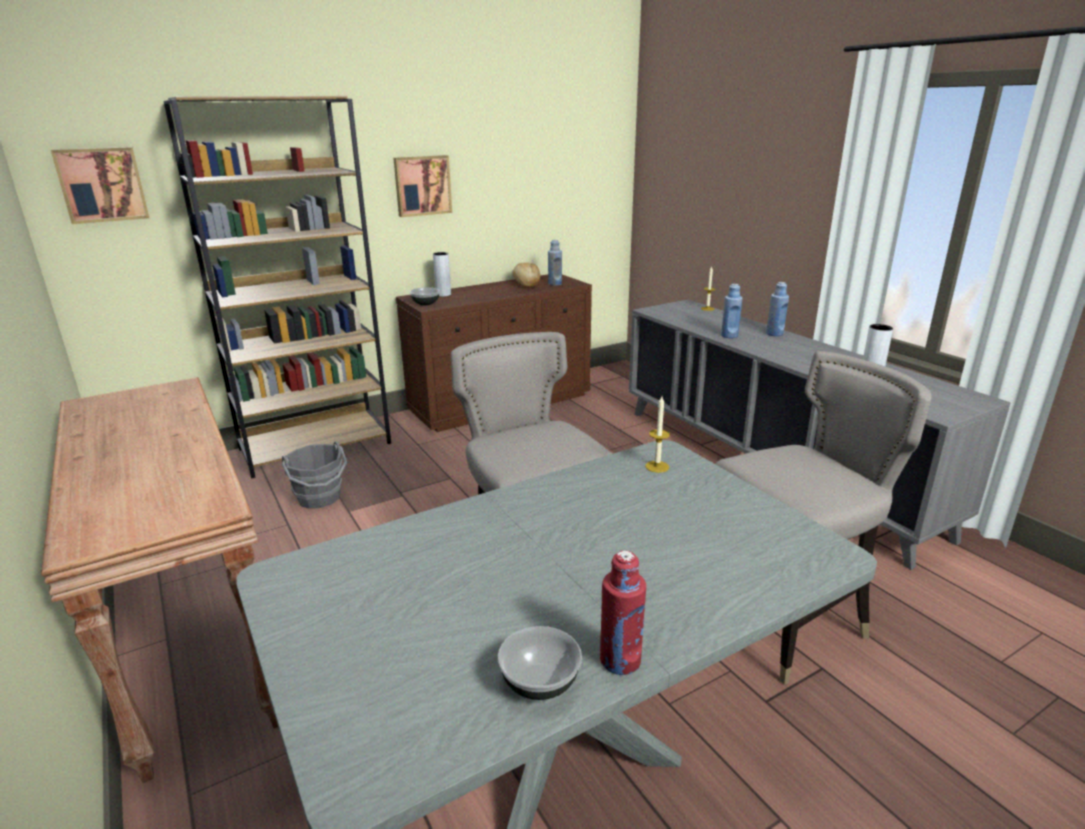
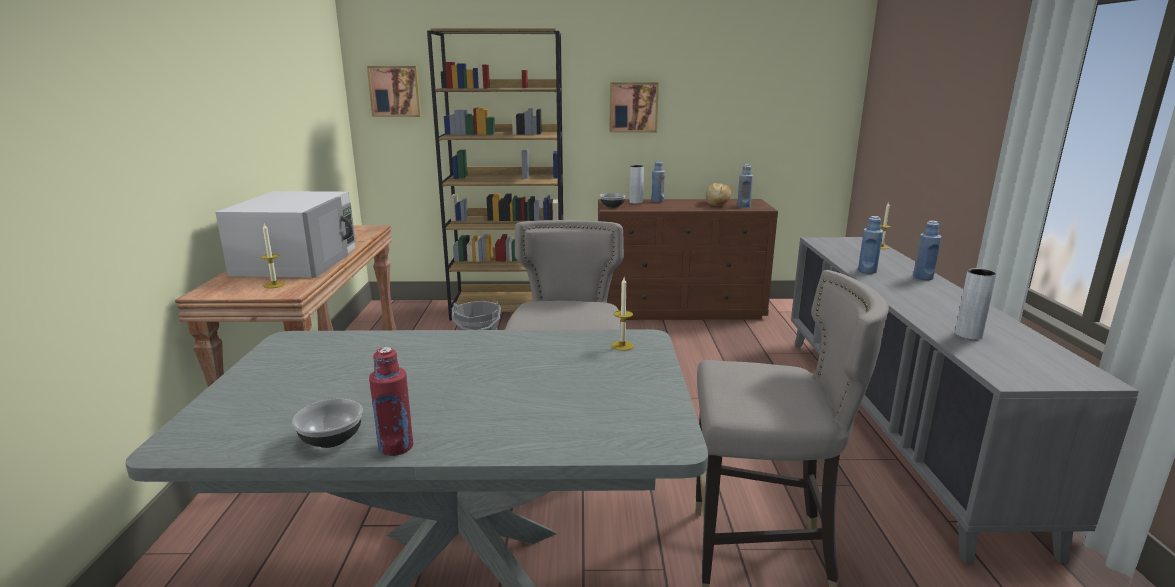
camera: 30 degrees right, 5 degrees down
none -> white microwave [215,191,355,278]
none -> candle [260,224,285,288]
none -> blue bottle [651,161,665,202]

